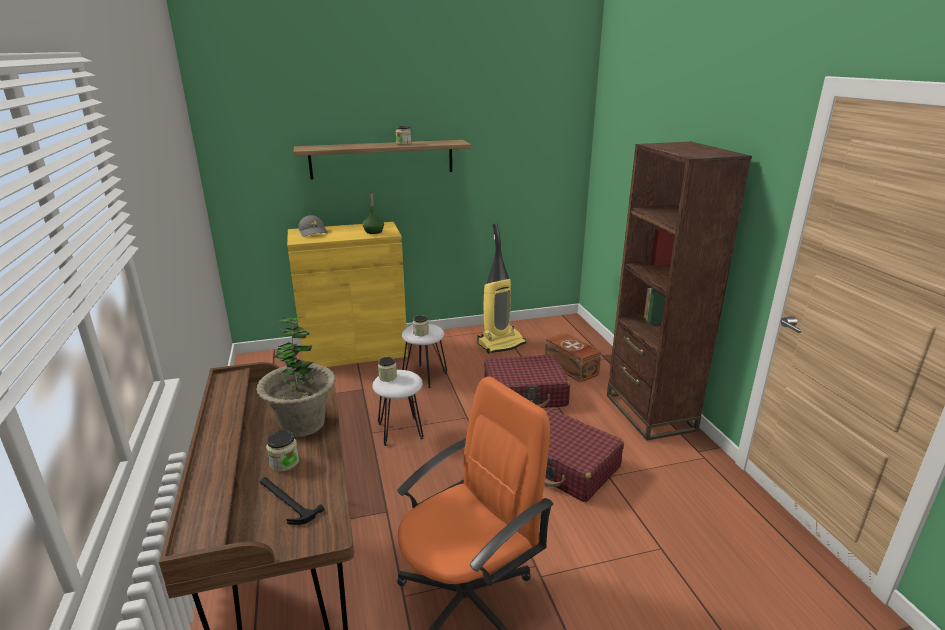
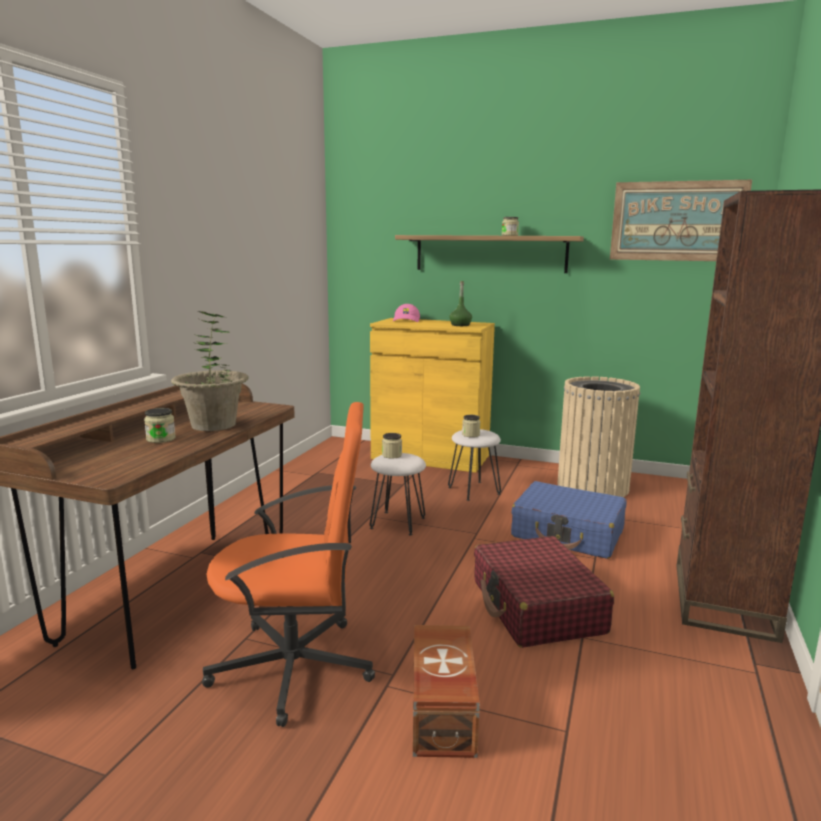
camera: 35 degrees right, 10 degrees down
hammer [260,477,324,525] -> none
grey cap [298,215,328,237] -> pink cap [392,304,420,322]
vacuum cleaner [477,223,526,354] -> beige trash can [557,376,640,497]
red suitcase [484,355,570,408] -> blue suitcase [511,481,627,559]
brown storage box [545,332,602,383] -> brown storage box moved to [413,625,480,758]
none -> picture [610,180,752,261]

